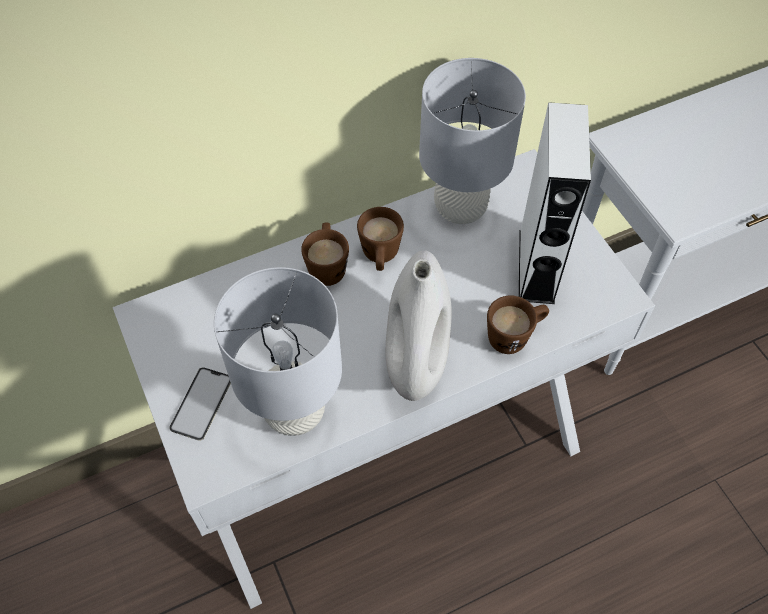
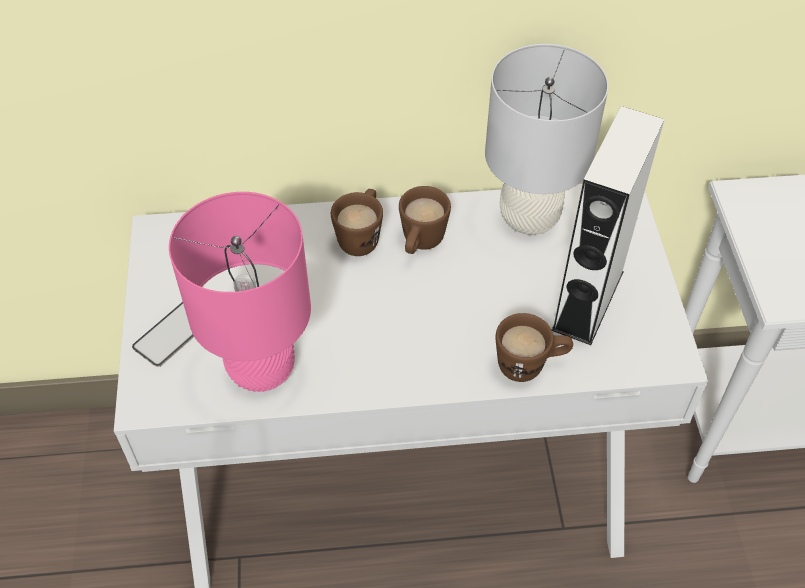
camera: 20 degrees right, 5 degrees down
grey table lamp [214,267,342,436] -> pink table lamp [169,192,311,392]
white vase [386,250,452,401] -> none

